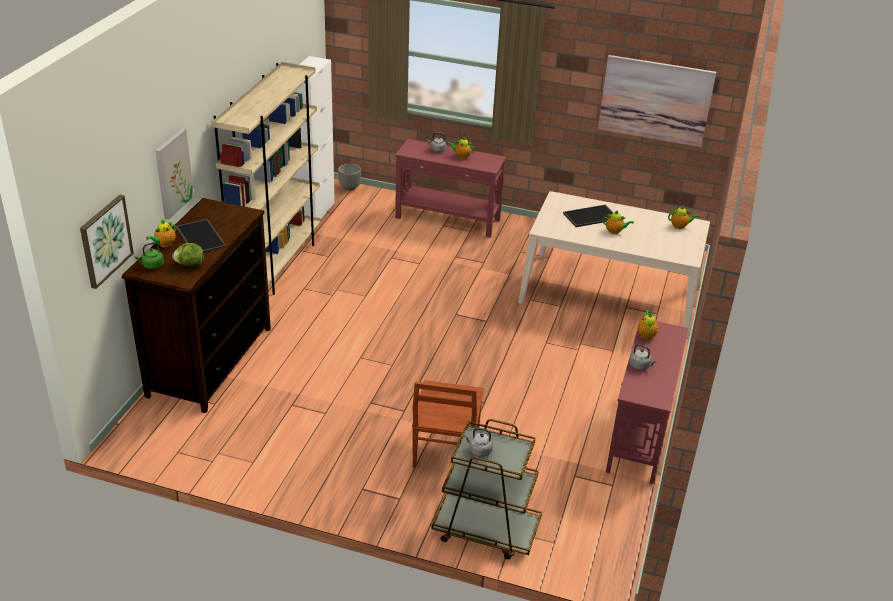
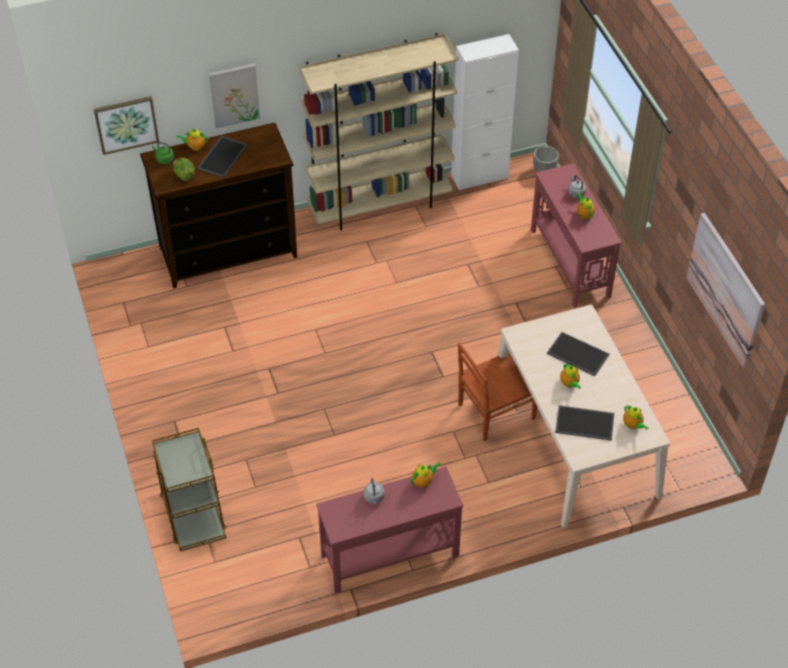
camera: 55 degrees right, 15 degrees up
brown chair [412,380,484,468] -> brown chair moved to [458,342,537,441]
grey kettle [464,428,493,457] -> none
none -> tray [555,405,614,441]

